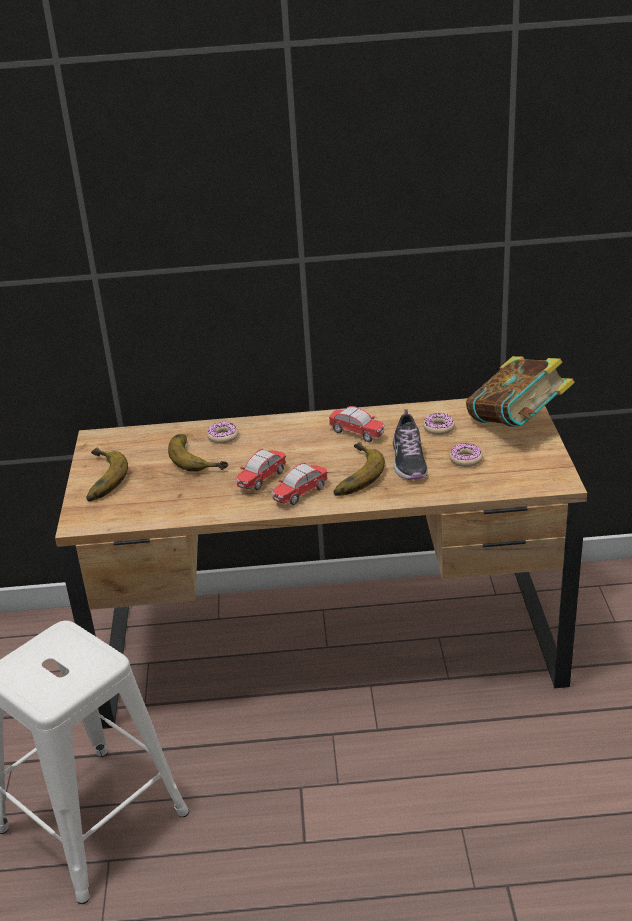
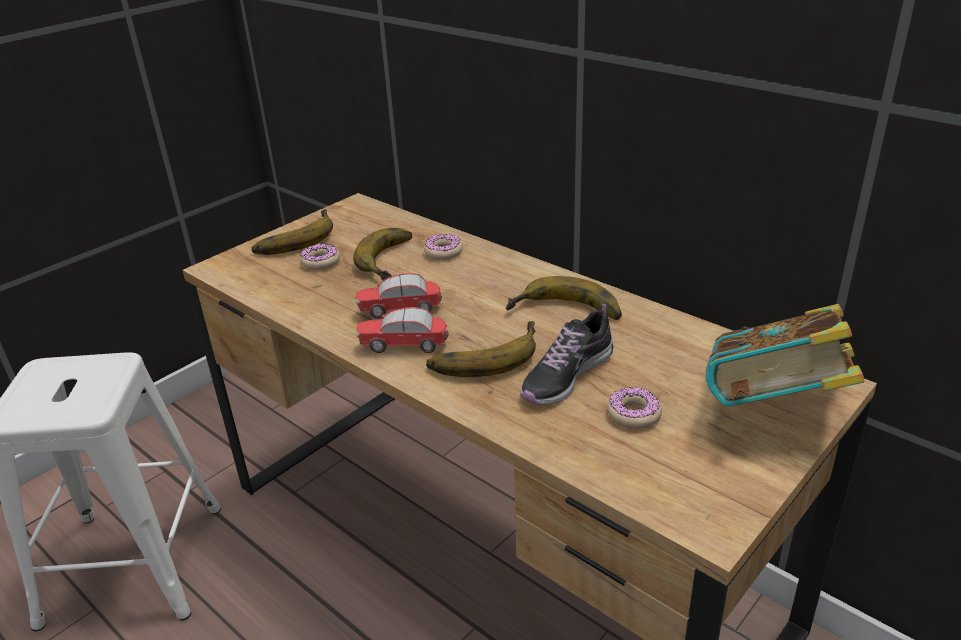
camera: 45 degrees right, 0 degrees up
toy car [329,406,385,442] -> banana [506,276,622,320]
donut [423,413,455,435] -> donut moved to [300,243,340,270]

